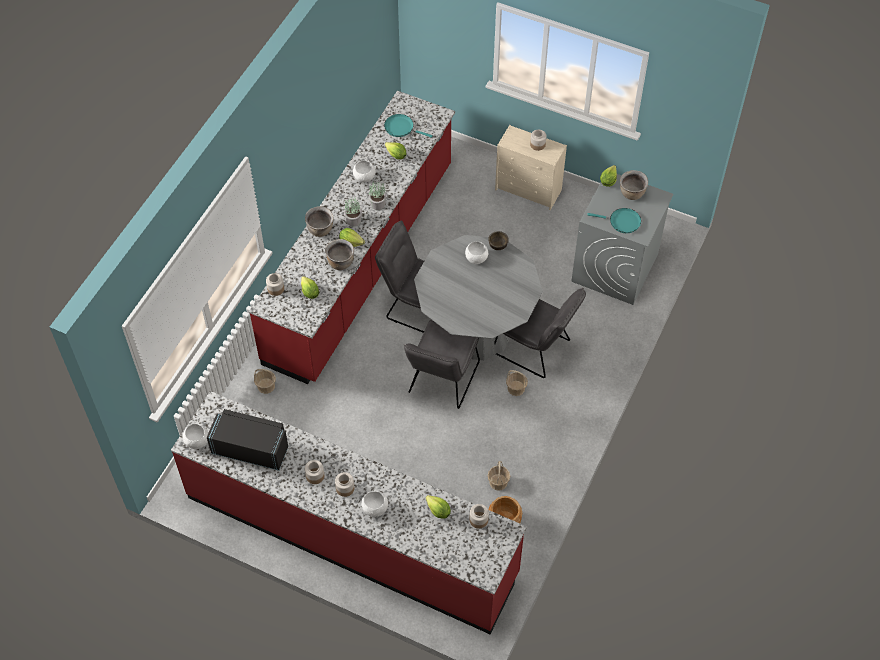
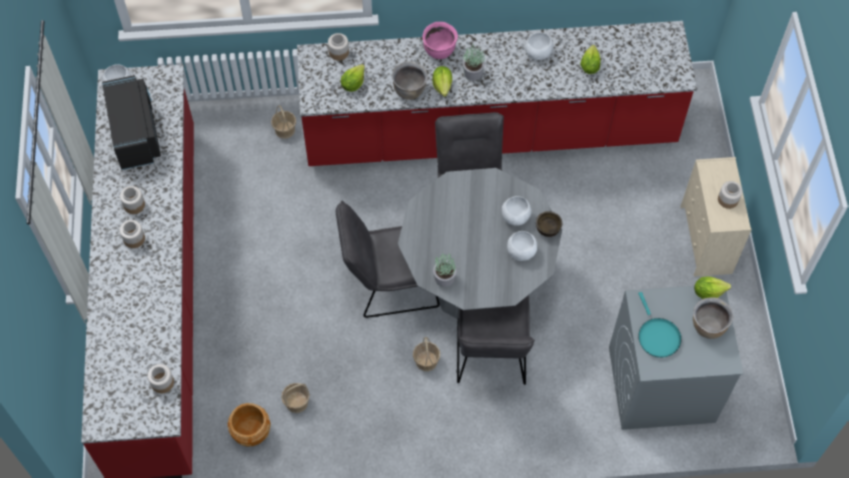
camera: 60 degrees right, 5 degrees up
brown cooking pot [305,206,333,237] -> pink cooking pot [423,22,458,59]
white bowl [361,491,388,517] -> white bowl moved to [507,231,537,261]
potted plant [369,182,386,210] -> potted plant moved to [433,252,457,287]
turquoise frying pan [384,114,433,138] -> none
lettuce [425,495,451,519] -> none

